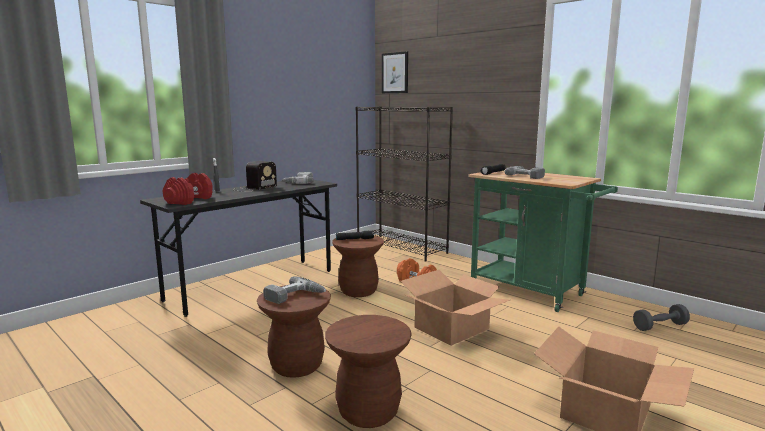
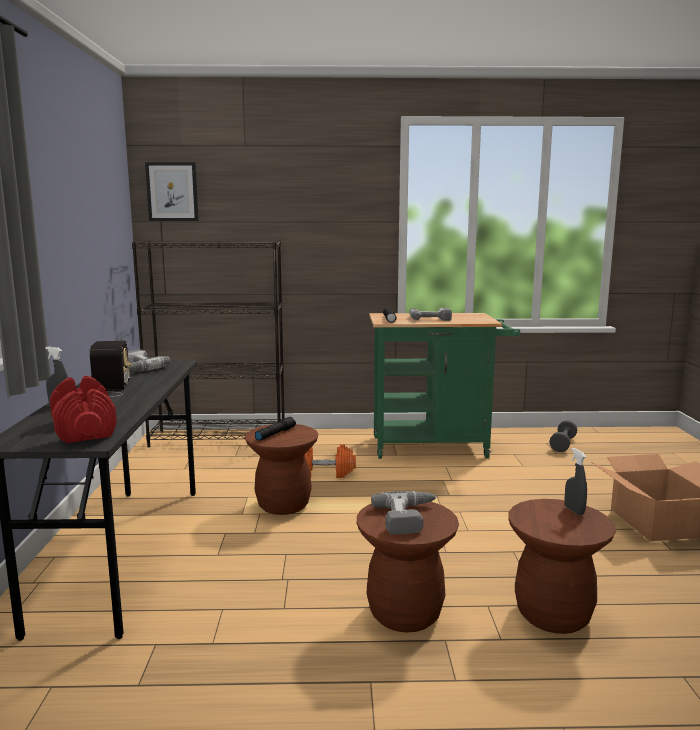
camera: 45 degrees left, 0 degrees up
cardboard box [401,270,510,346] -> none
none -> grey spray bottle [565,448,587,515]

